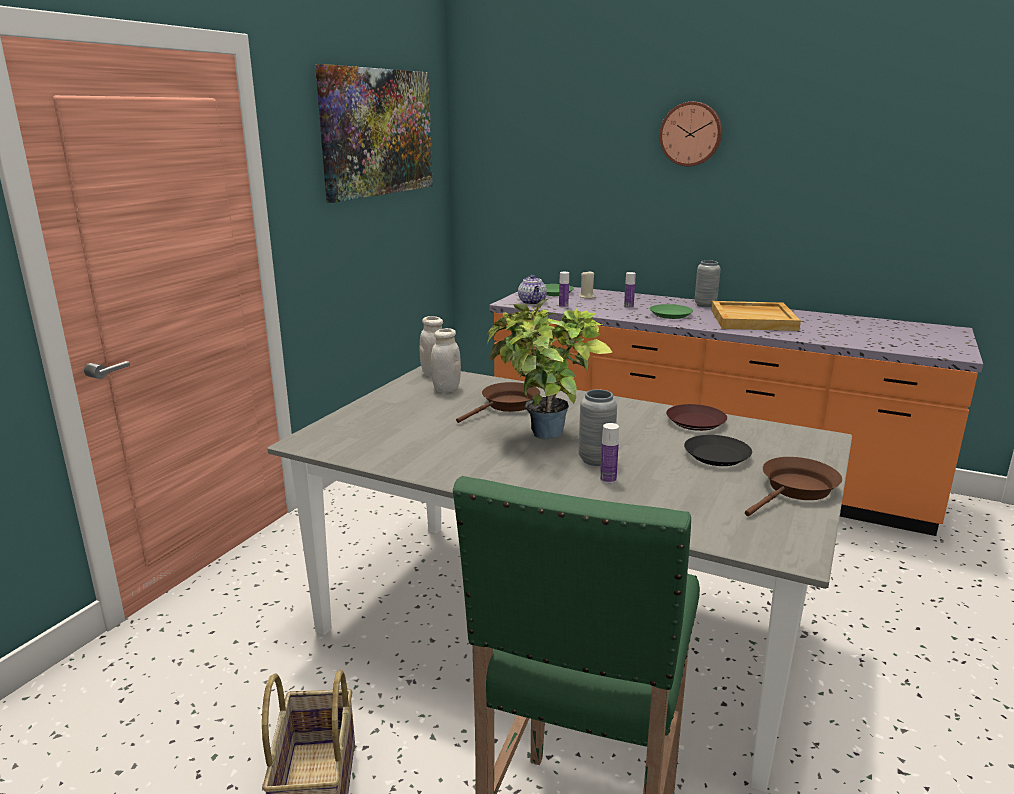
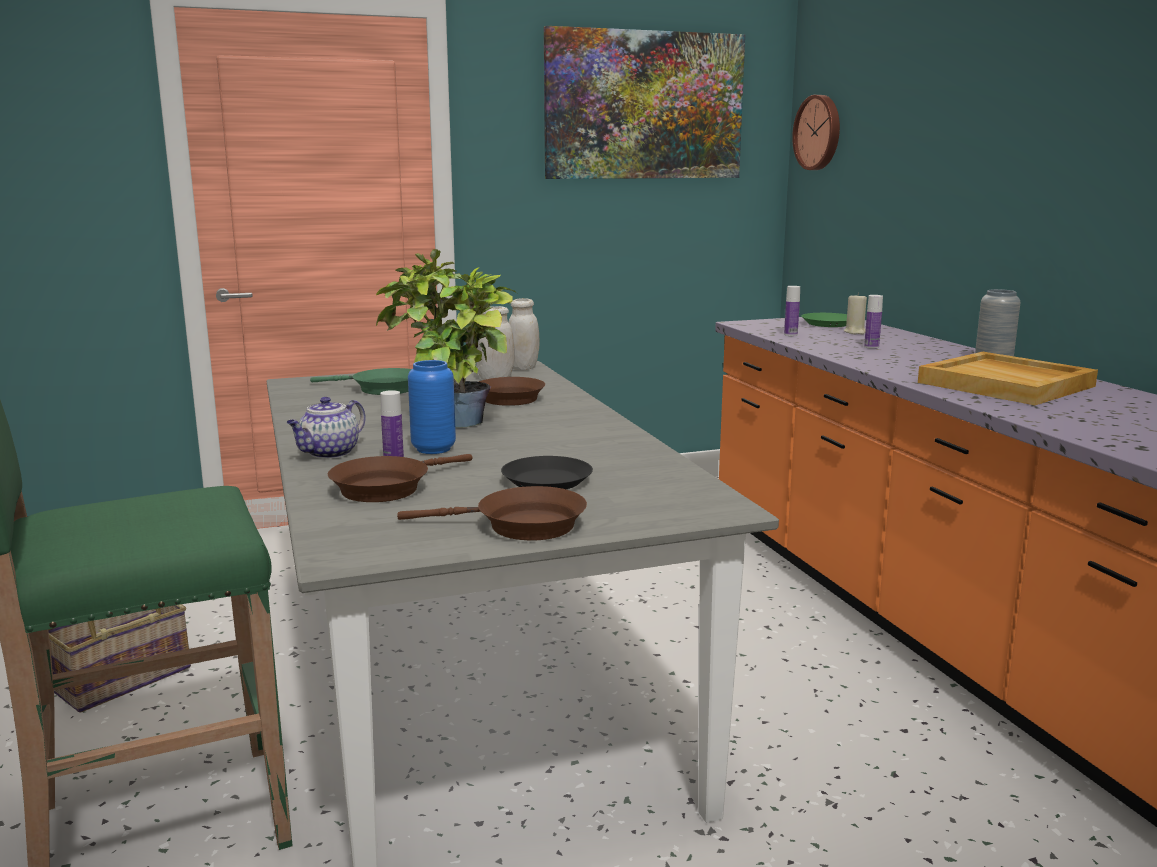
camera: 45 degrees right, 5 degrees down
teapot [518,275,547,305] -> teapot moved to [287,397,366,459]
grey vase [578,389,617,466] -> blue vase [408,360,456,454]
green plate [649,304,693,319] -> none
wall clock [659,102,722,166] -> wall clock moved to [792,95,840,170]
brown plate [666,404,727,431] -> none
none -> green frying pan [310,368,412,395]
none -> brown frying pan [328,454,473,502]

